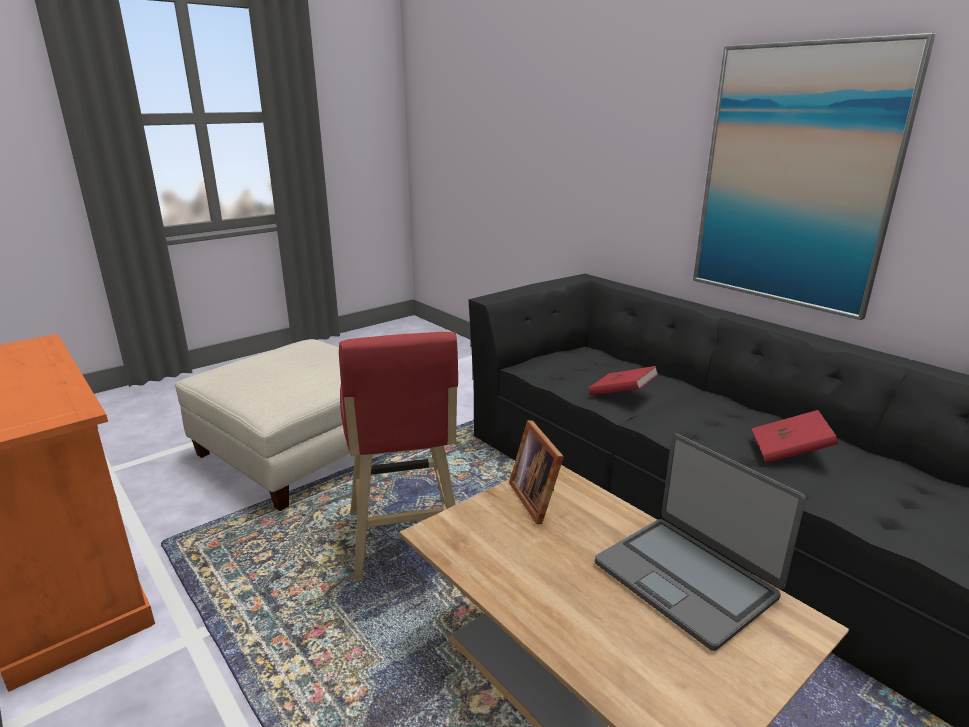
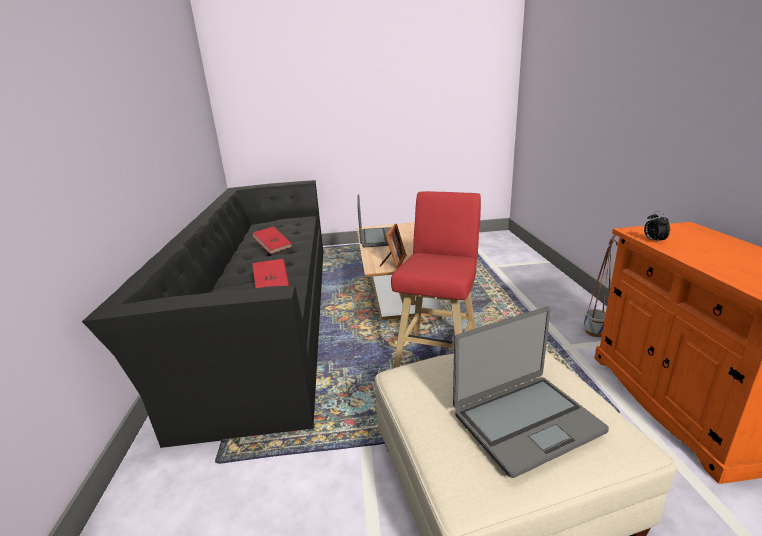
camera: 145 degrees left, 0 degrees up
picture [693,33,936,320] -> none
none -> laptop [453,307,609,478]
none -> planter [584,234,618,337]
none -> alarm clock [644,211,670,243]

